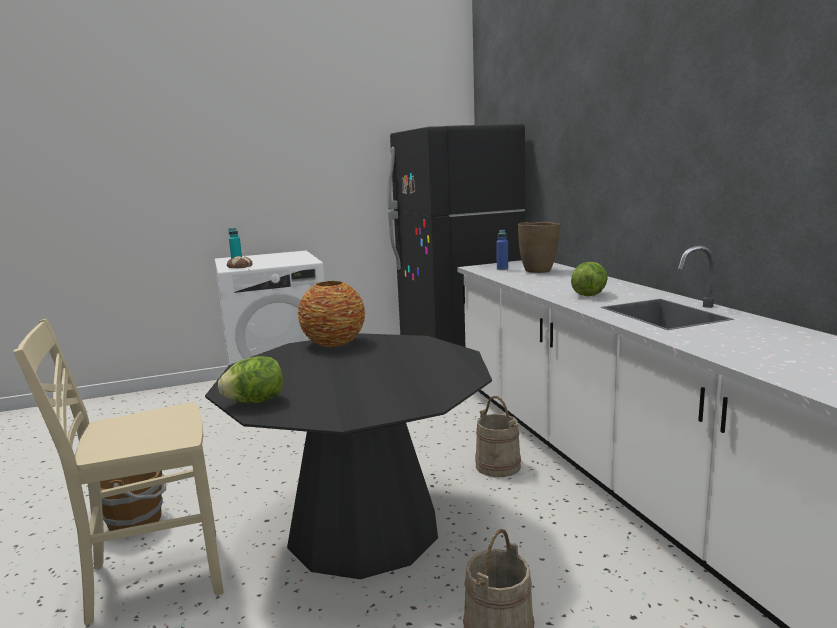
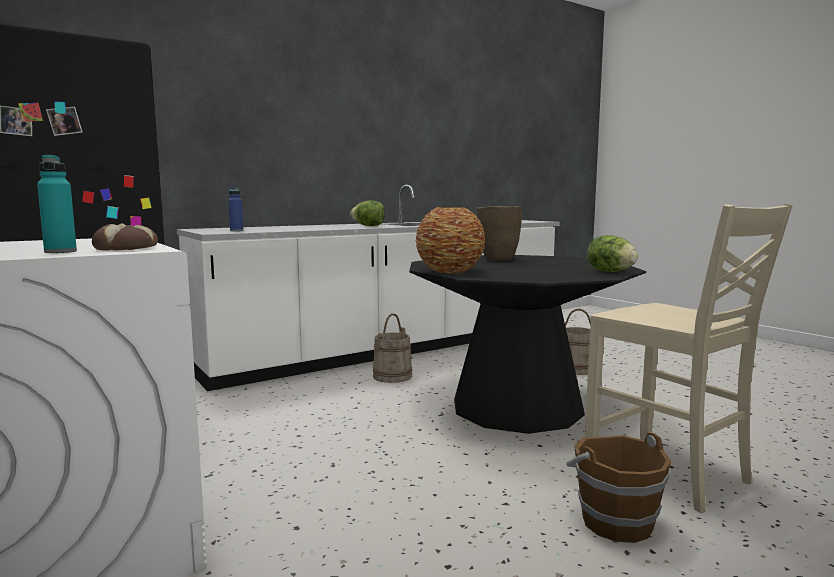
camera: 105 degrees left, 5 degrees down
brown vase [518,222,560,273] -> brown vase moved to [476,206,522,260]

